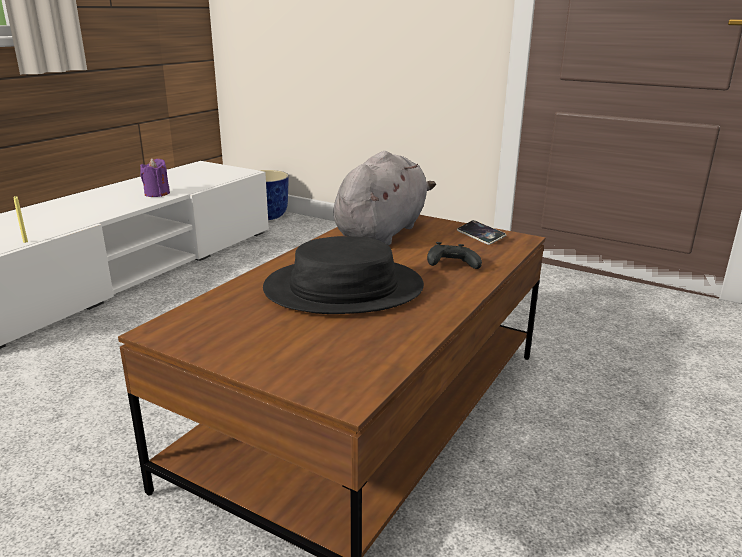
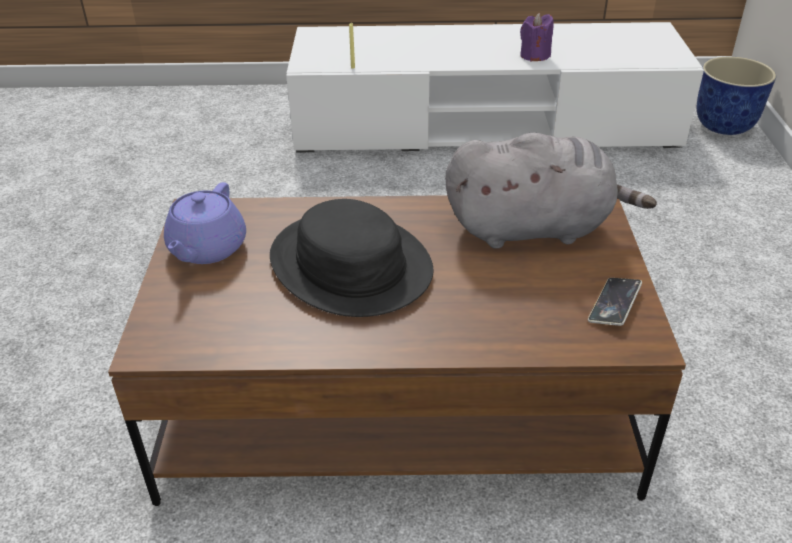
camera: 60 degrees right, 15 degrees up
black game controller [427,242,482,269] -> none
none -> purple teapot [164,182,246,264]

